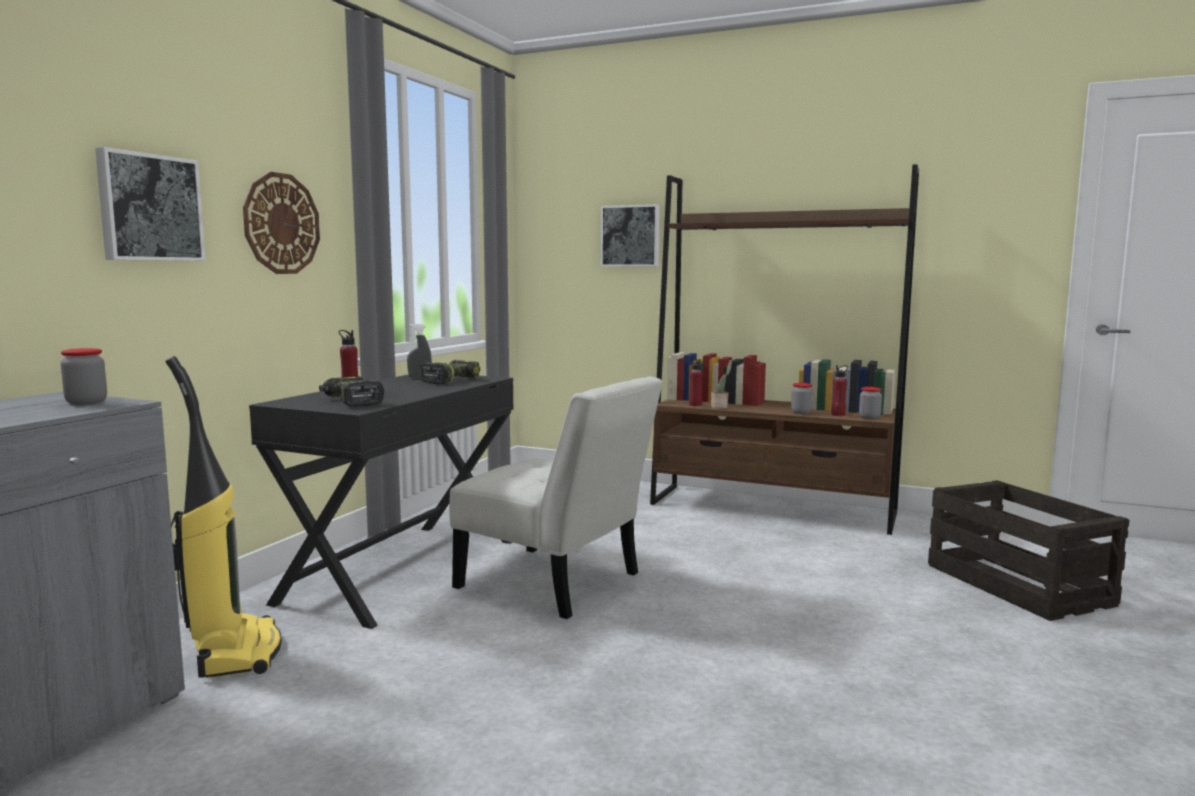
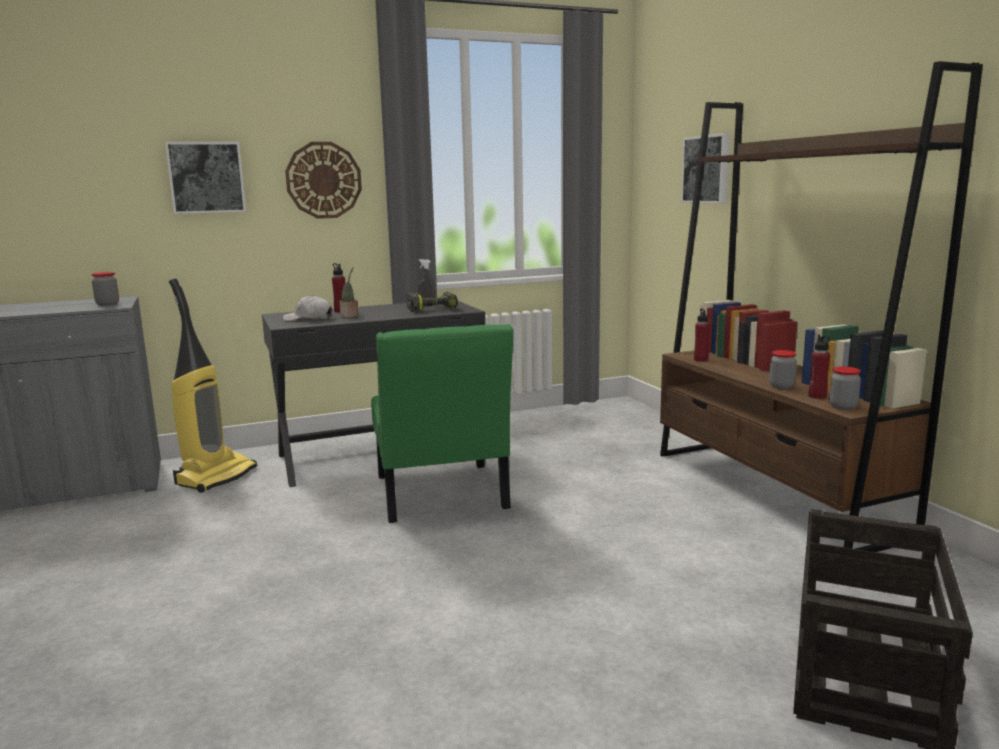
camera: 45 degrees right, 5 degrees up
power drill [319,376,384,406] -> white cap [283,295,332,321]
white chair [449,376,663,619] -> green chair [371,324,514,523]
potted plant [711,360,732,408] -> potted plant moved to [339,267,358,318]

